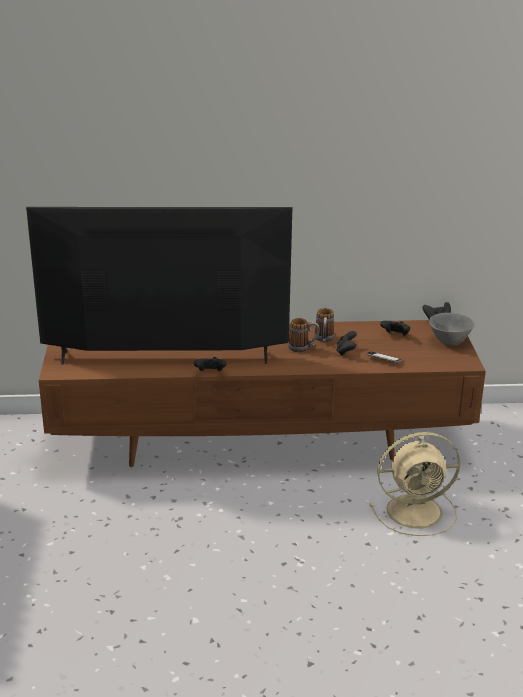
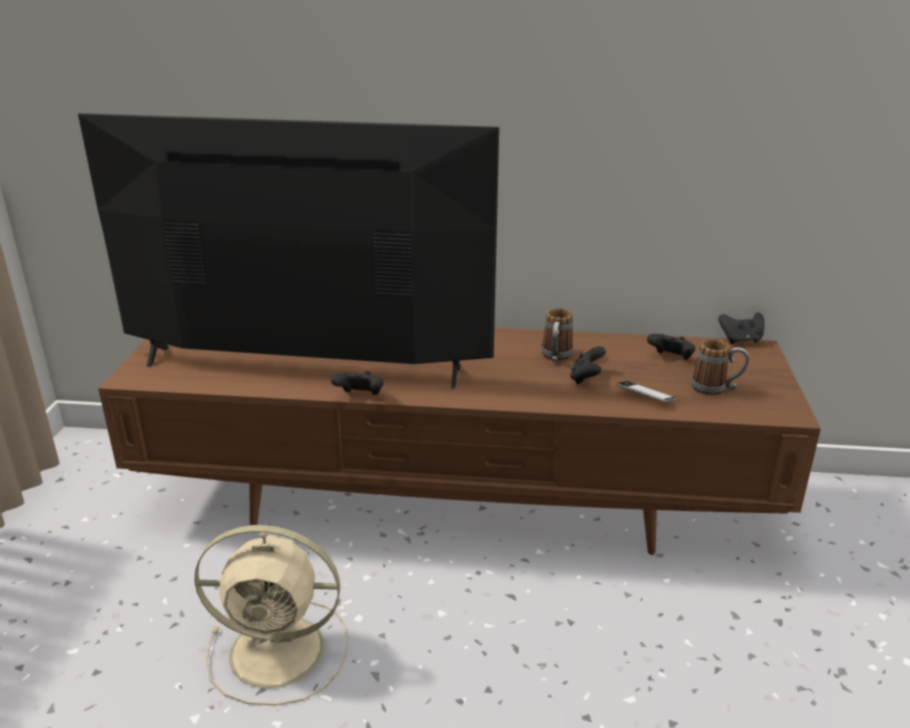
camera: 10 degrees right, 0 degrees up
mug [288,318,320,352] -> mug moved to [691,339,749,395]
beige fan [370,432,460,536] -> beige fan moved to [194,525,348,705]
grey bowl [429,313,474,345] -> none

